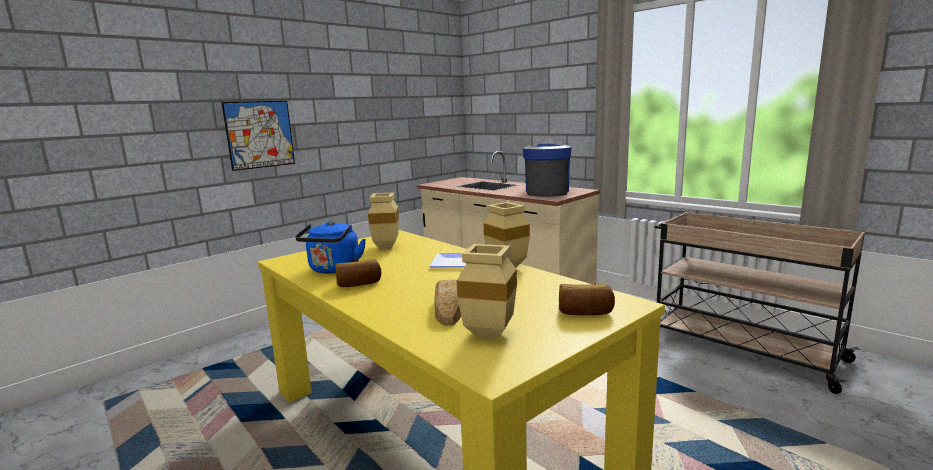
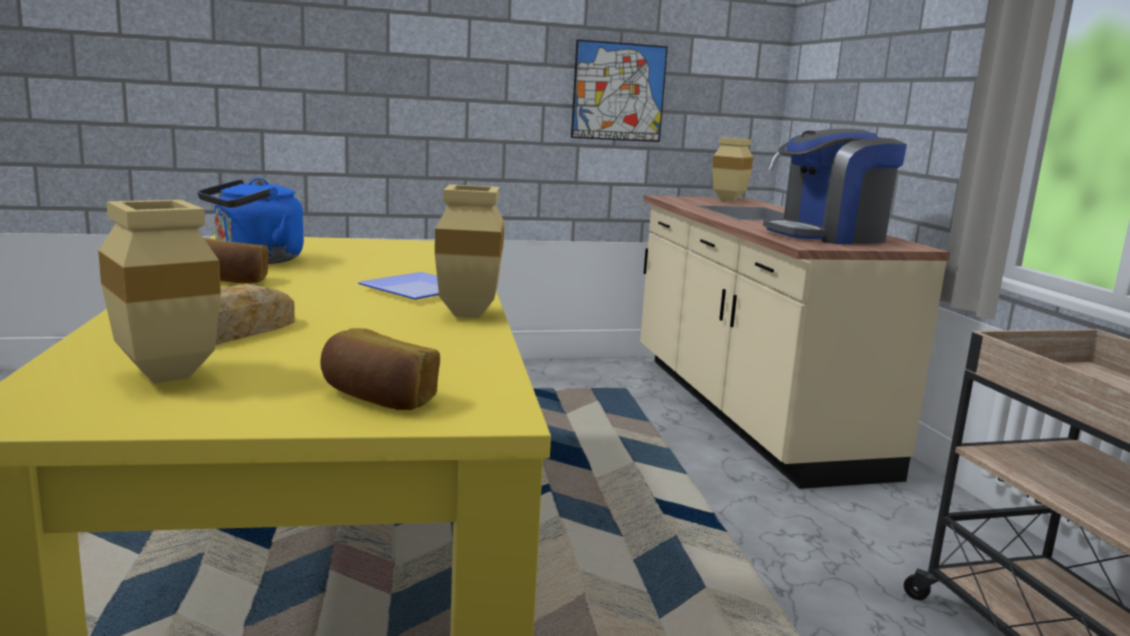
camera: 30 degrees right, 0 degrees up
picture [221,101,295,171] -> picture moved to [571,39,668,142]
beige vase [368,192,399,249] -> beige vase moved to [712,138,753,202]
coffee machine [523,141,572,197] -> coffee machine turned 150 degrees counterclockwise [763,129,907,244]

